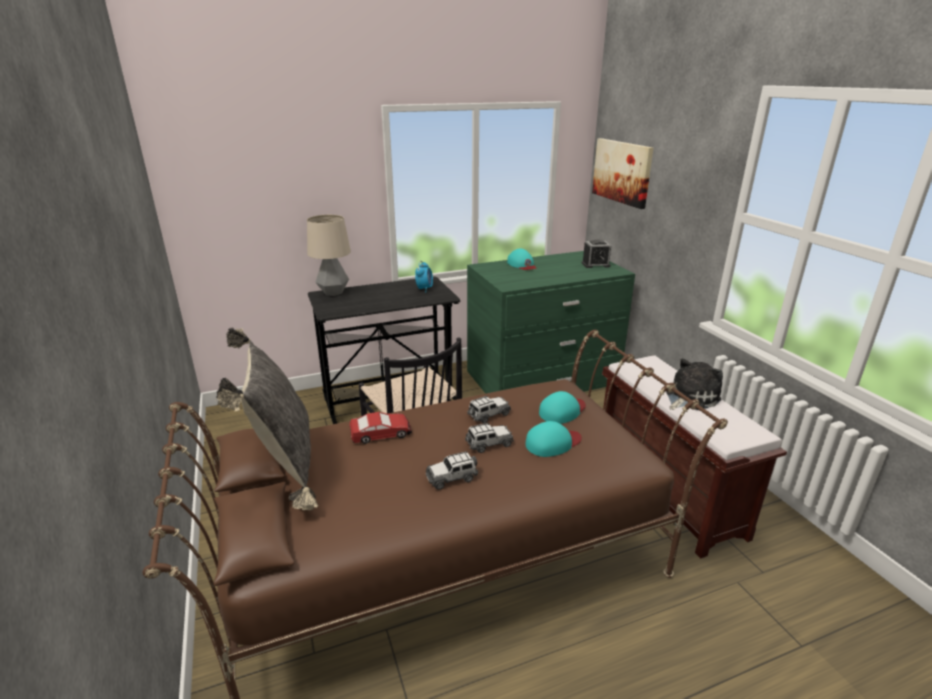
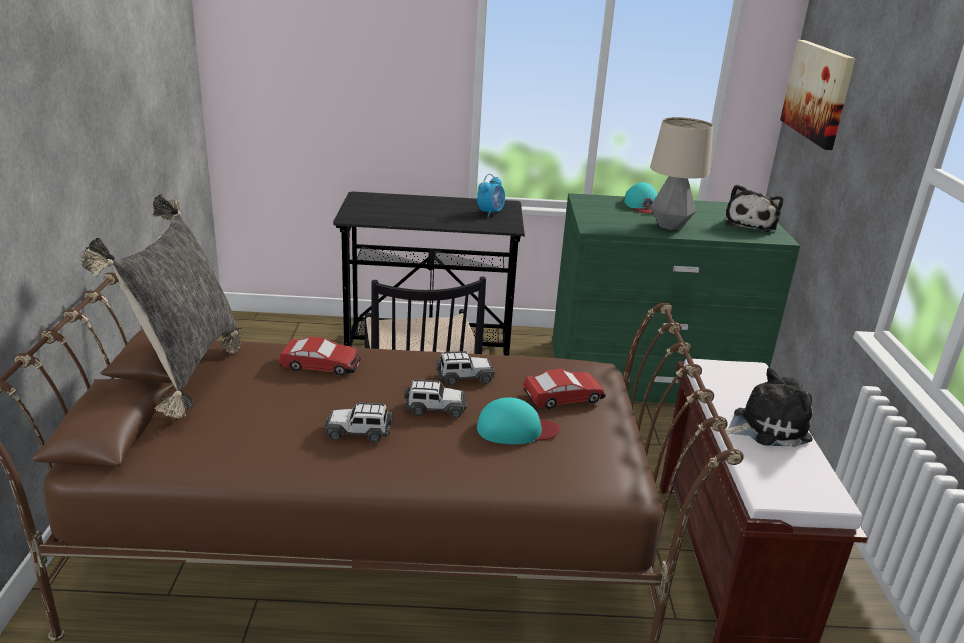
camera: 20 degrees right, 0 degrees up
table lamp [307,215,351,296] -> table lamp moved to [650,117,713,230]
turquoise cap [539,391,586,424] -> toy car [523,369,606,409]
alarm clock [582,239,611,268] -> plush toy [725,184,783,232]

